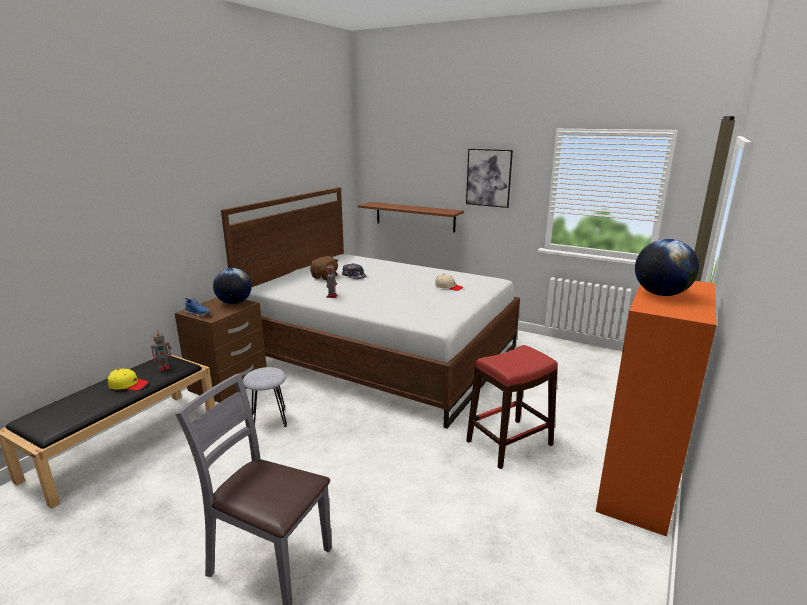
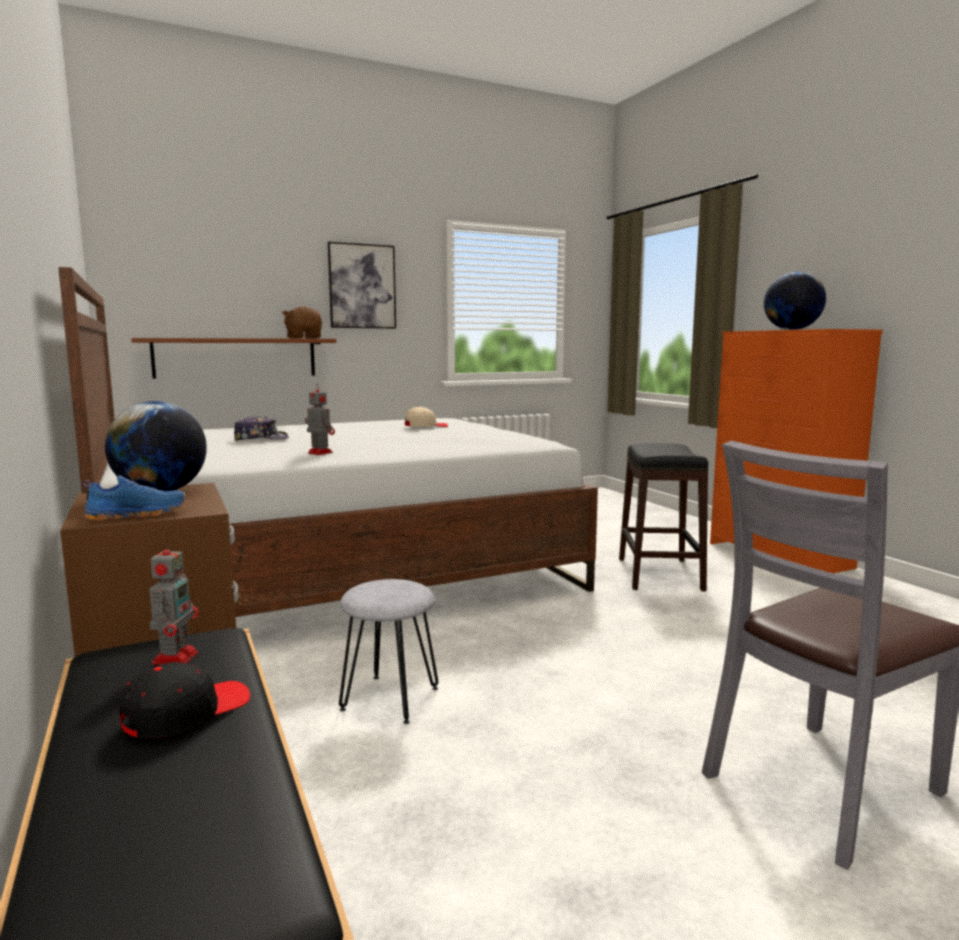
camera: 55 degrees left, 10 degrees down
yellow cap [108,369,149,390] -> black cap [119,662,250,739]
brown plush toy [310,256,339,280] -> brown plush toy moved to [282,306,322,339]
red stool [466,345,558,469] -> black stool [619,443,708,591]

